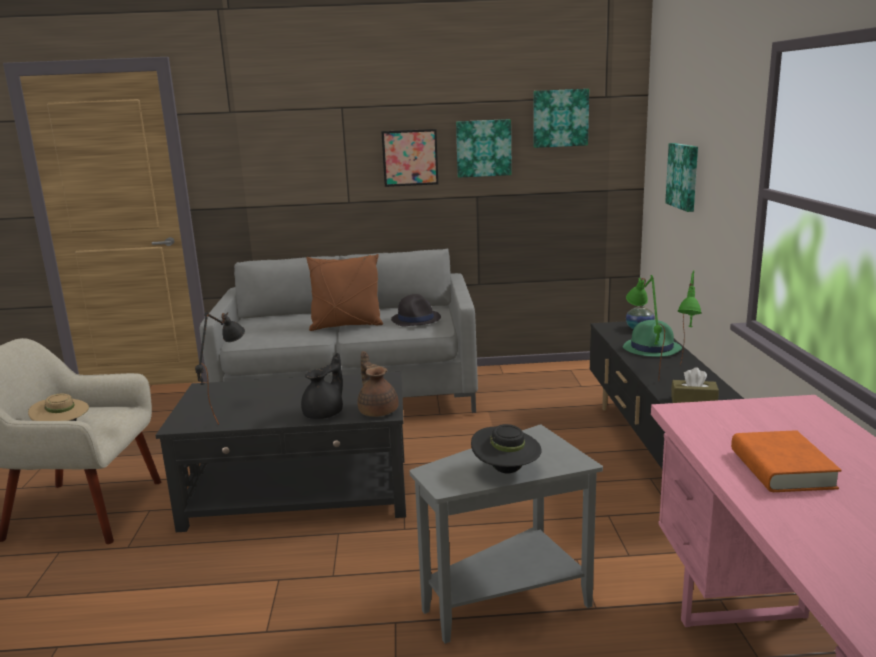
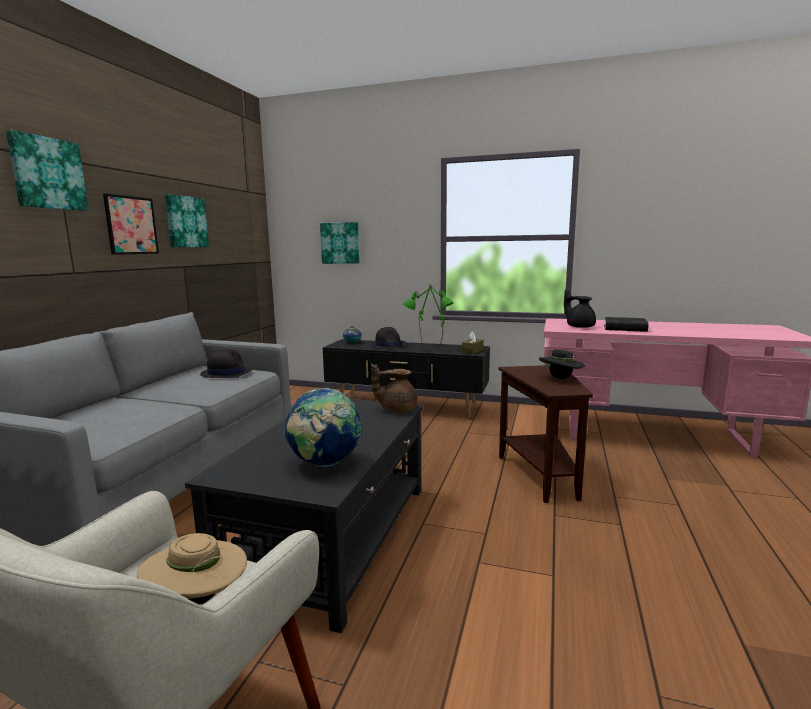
camera: 70 degrees left, 5 degrees down
black table lamp [195,311,245,425] -> globe [284,388,363,467]
black teapot [301,353,343,419] -> black teapot moved to [564,289,596,328]
brown pillow [307,254,383,331] -> none
grey side table [410,425,603,644] -> brown side table [498,365,593,503]
picture [533,89,589,148] -> picture moved to [6,130,89,211]
green hat [623,320,682,357] -> black hat [370,327,407,349]
orange book [731,430,842,492] -> black book [604,317,649,332]

